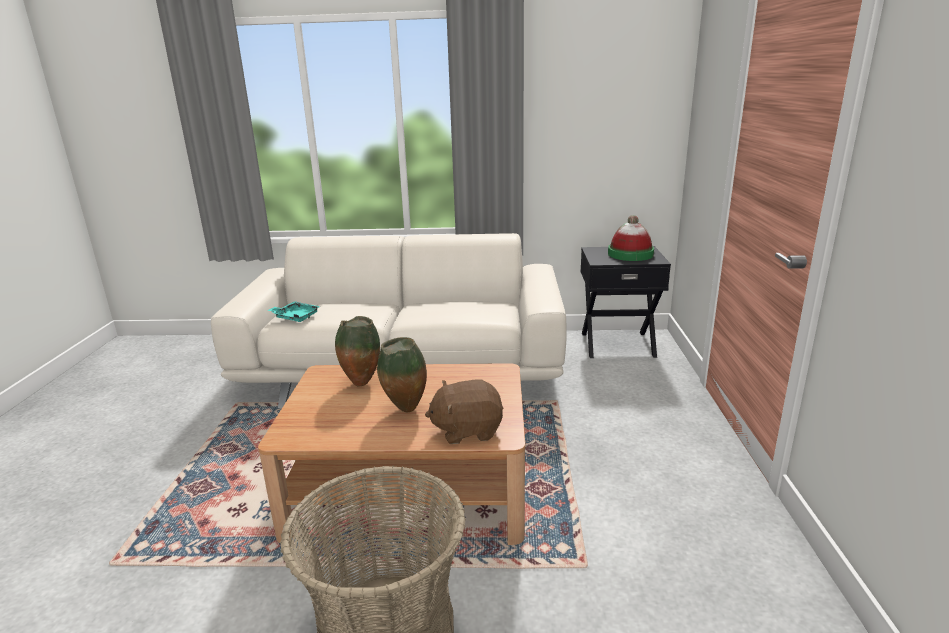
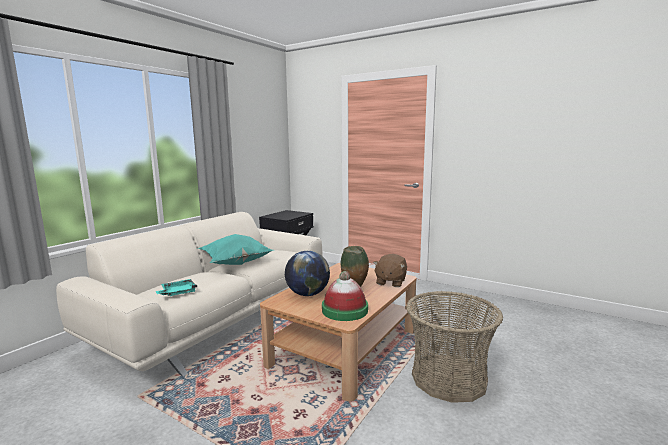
camera: 60 degrees left, 10 degrees down
vase [335,316,380,387] -> globe [285,251,330,296]
hat [608,215,654,261] -> hat moved to [322,271,368,321]
none -> turquoise pillow [197,234,273,265]

